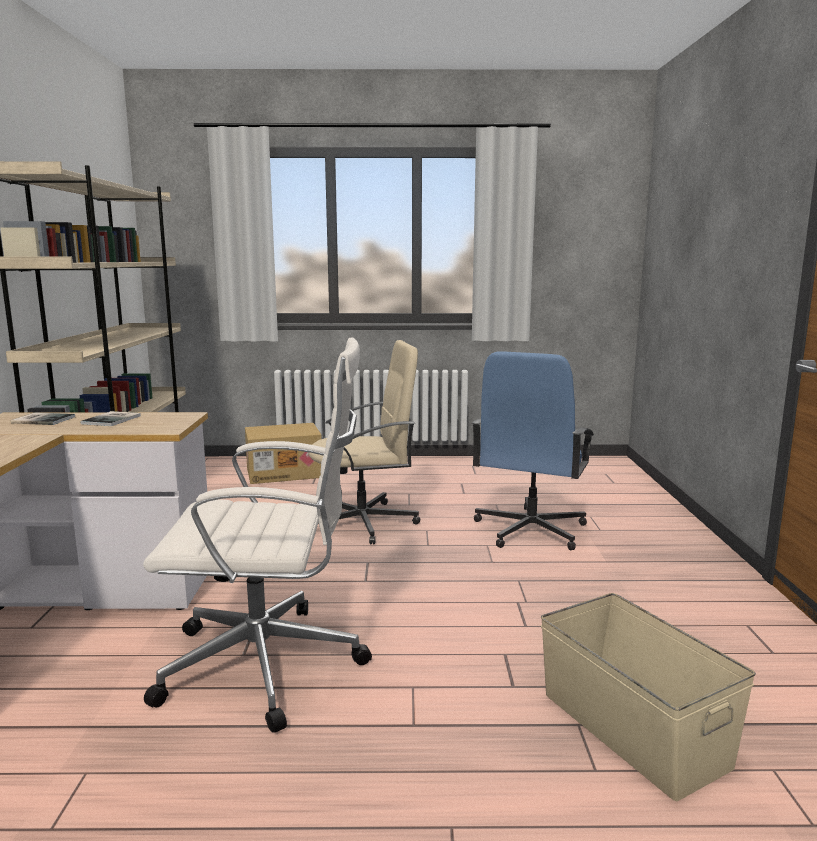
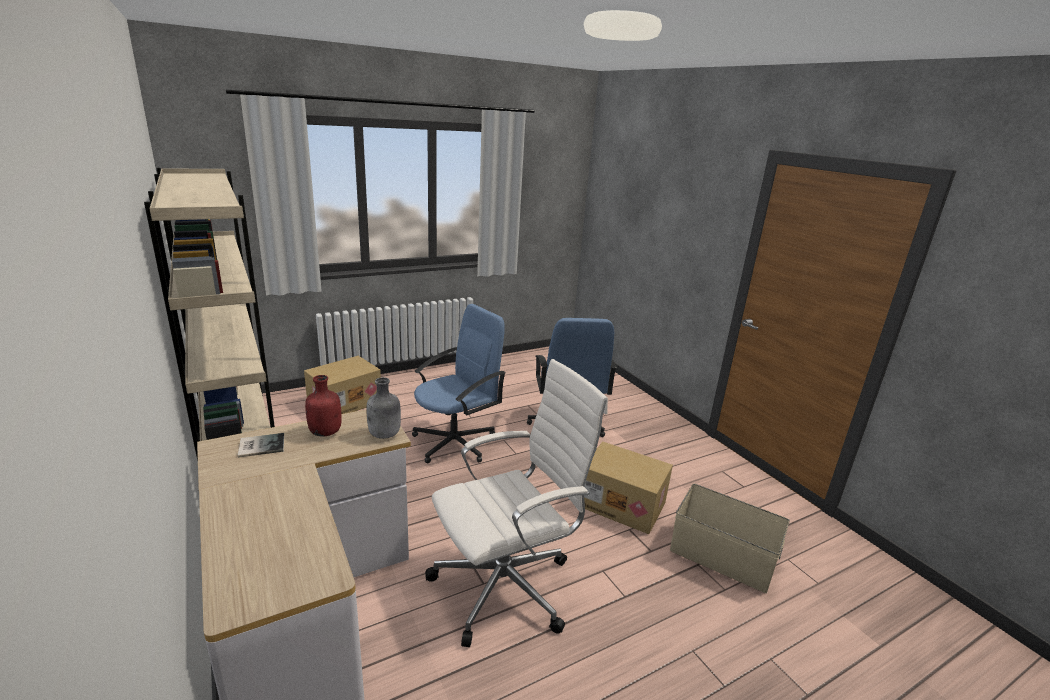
camera: 30 degrees left, 10 degrees up
book [80,411,141,426] -> red bottle [305,375,342,437]
beige office chair [308,340,420,545] -> blue office chair [412,304,506,464]
none -> grey bottle [366,377,401,439]
none -> cardboard box [584,441,673,534]

